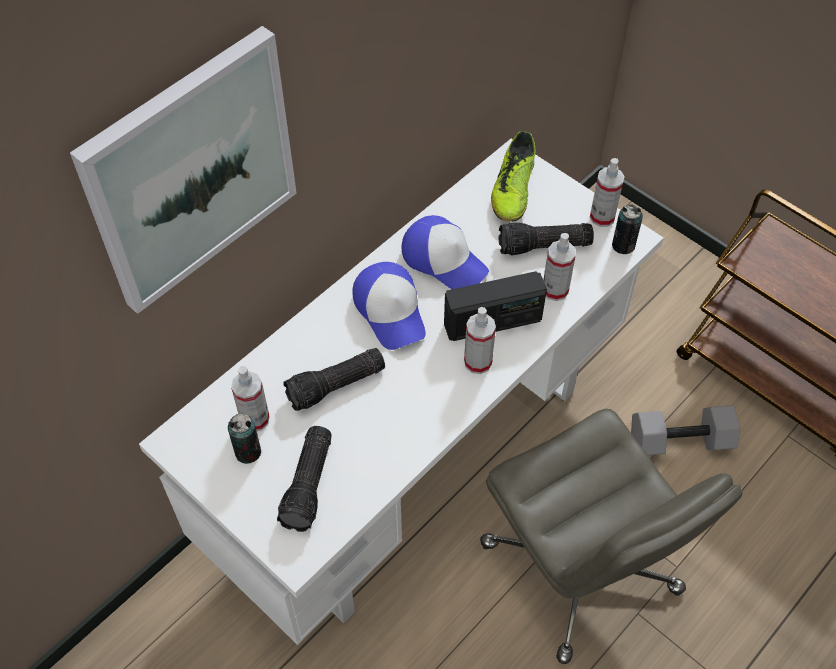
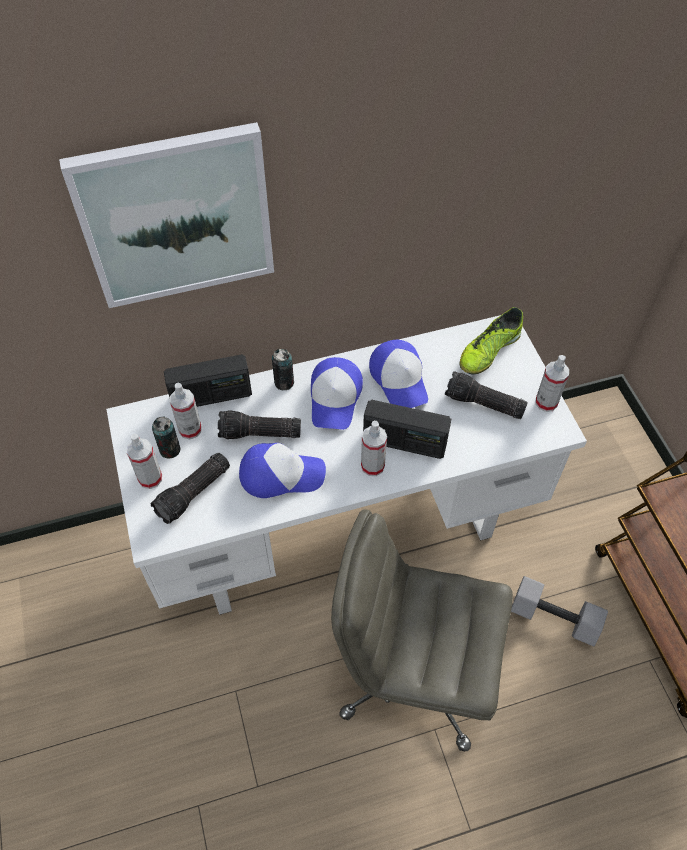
camera: 30 degrees right, 0 degrees up
grey office chair [480,409,743,664] -> grey office chair turned 105 degrees clockwise [331,509,513,751]
spray bottle [543,233,576,301] -> spray bottle moved to [127,434,162,489]
can [612,204,643,254] -> can moved to [272,348,294,390]
none -> radio [164,354,252,407]
none -> cap [239,443,326,498]

